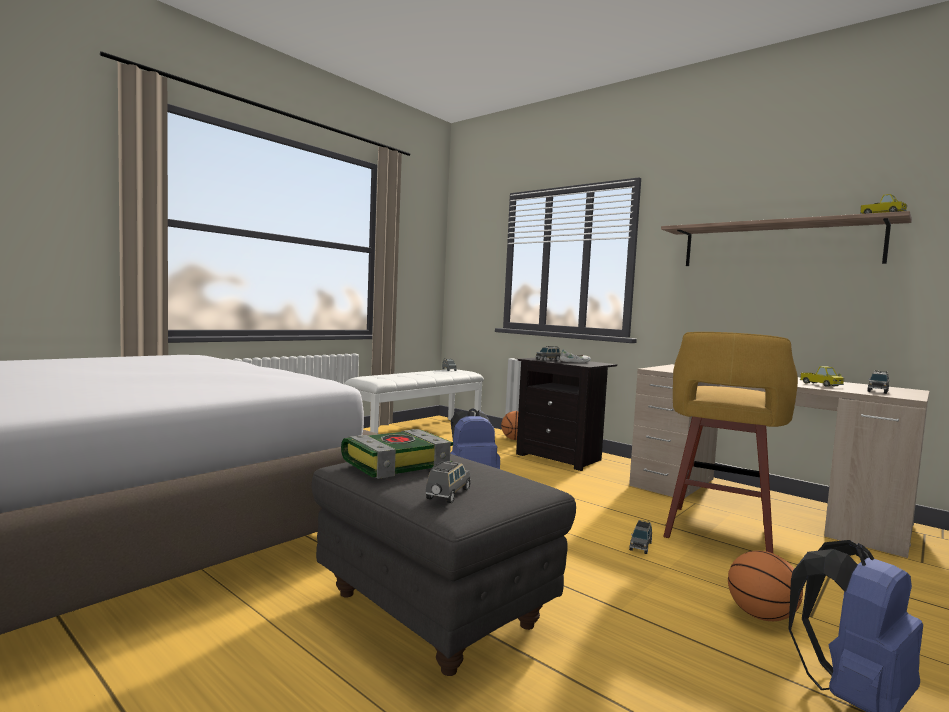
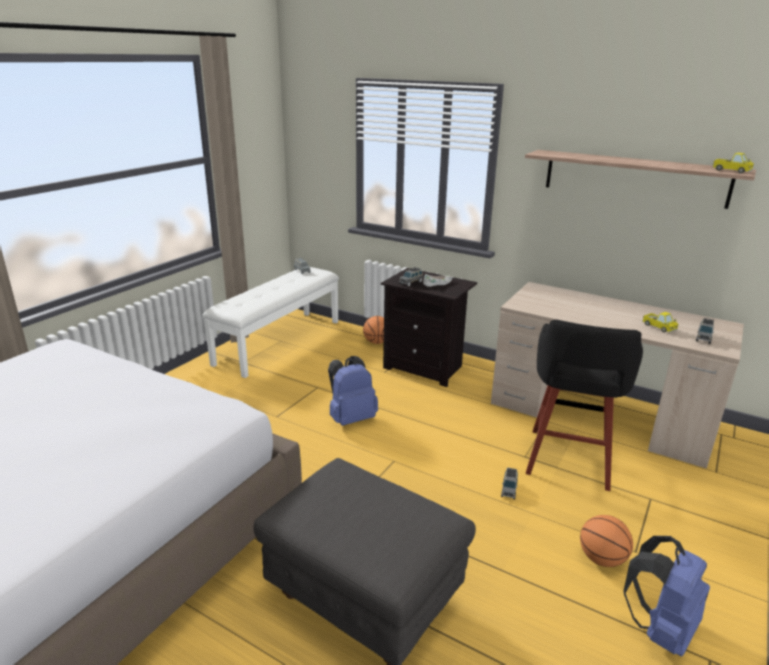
camera: 10 degrees left, 20 degrees up
book [341,429,453,479] -> none
grey toy car [426,461,471,503] -> none
yellow stool [663,332,798,553] -> black stool [526,319,643,491]

